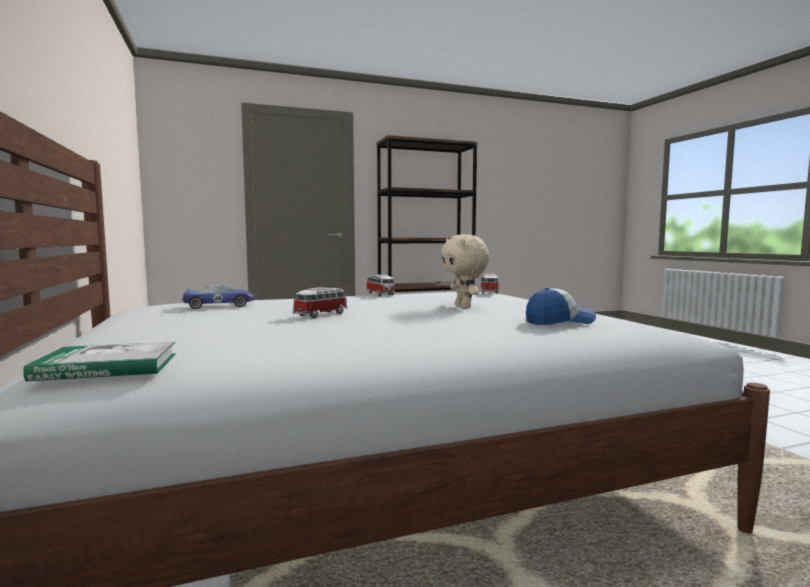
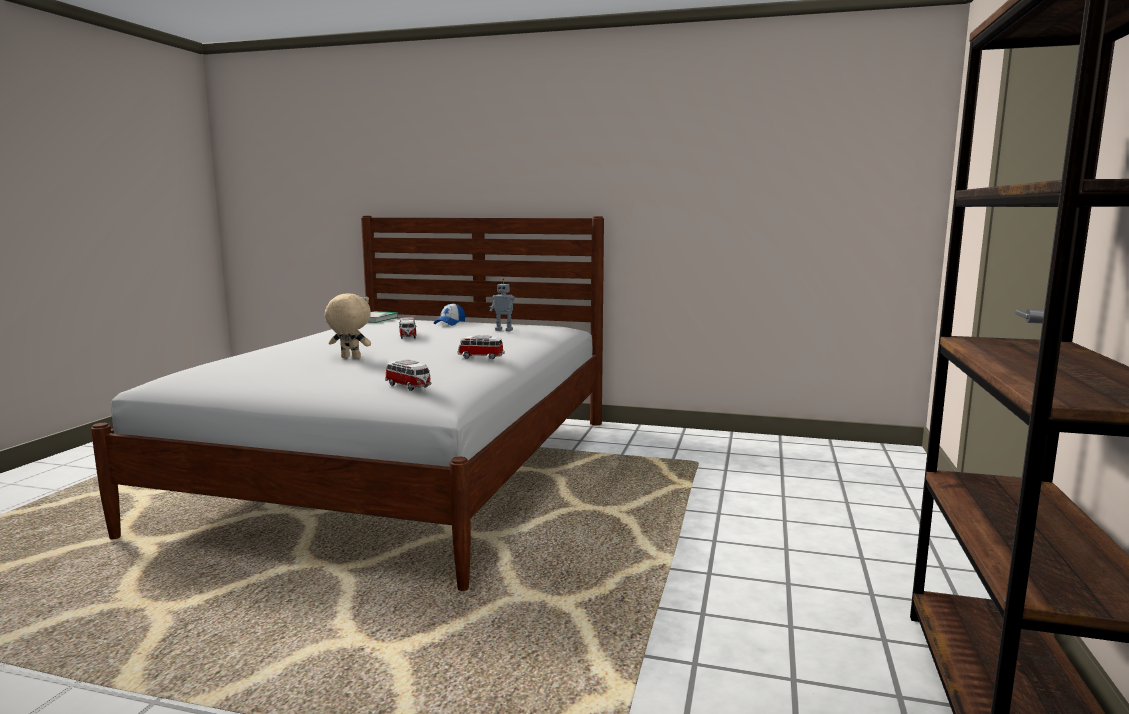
camera: 125 degrees right, 5 degrees up
toy car [182,285,255,309] -> toy robot [490,278,515,331]
cap [526,288,596,325] -> cap moved to [434,303,465,325]

